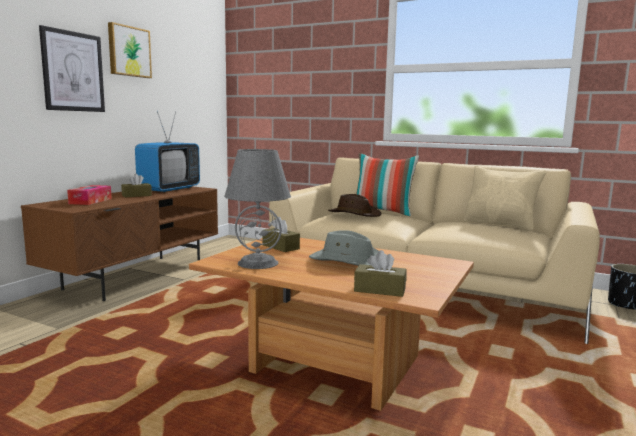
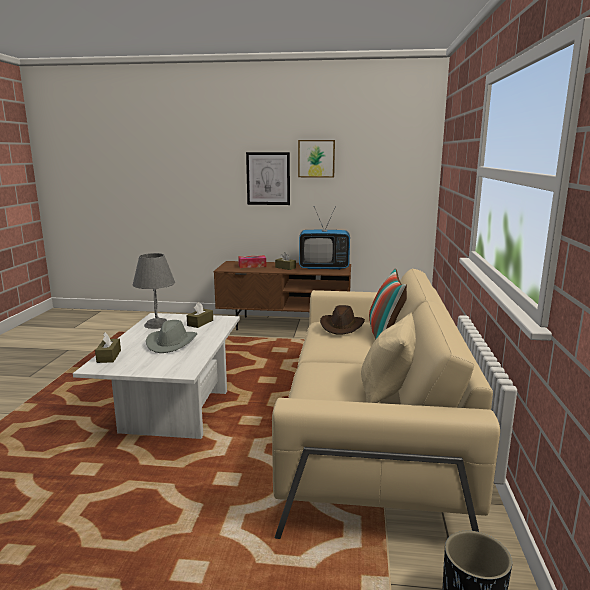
camera: 70 degrees right, 5 degrees up
brown coffee table [189,238,474,411] -> white coffee table [73,313,240,439]

